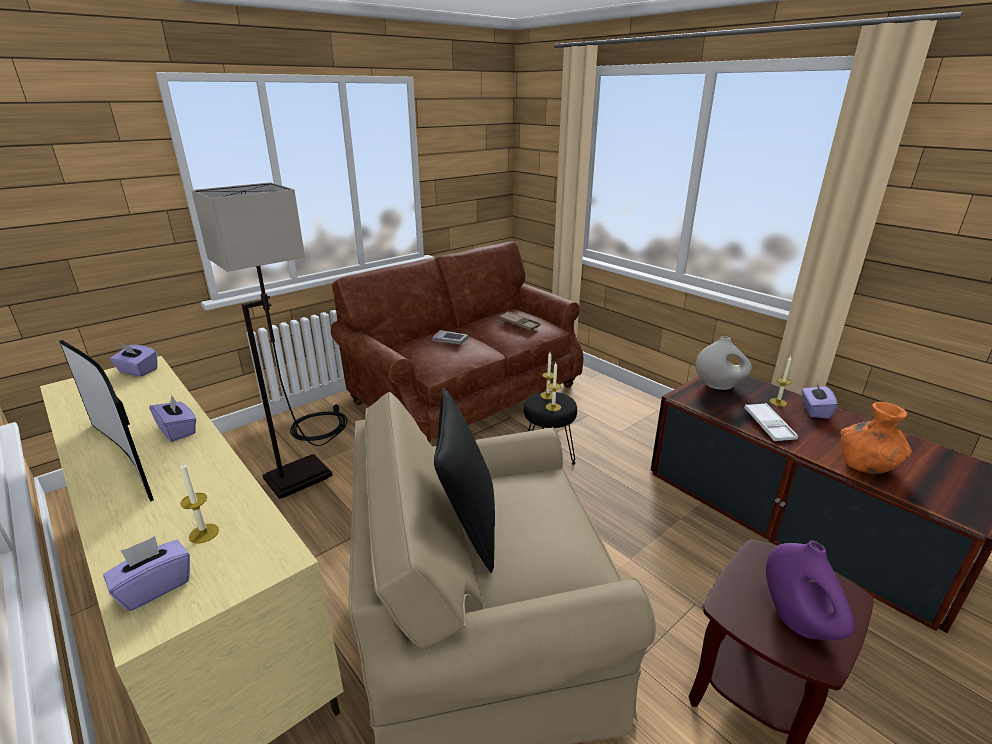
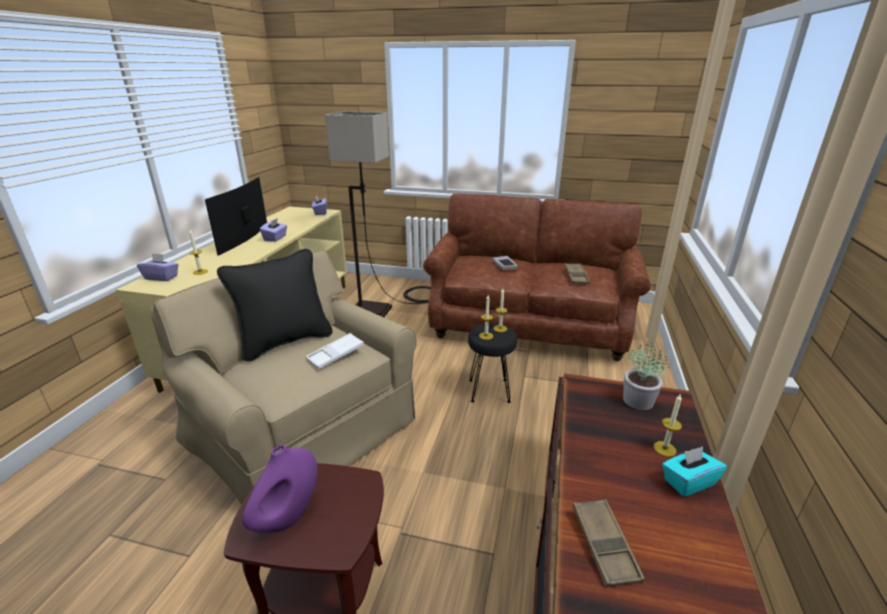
camera: 55 degrees right, 0 degrees up
white vase [695,336,752,390] -> potted plant [623,343,667,410]
white tray [744,403,798,441] -> white tray moved to [306,333,364,369]
purple tissue box [802,384,838,419] -> turquoise tissue box [662,446,727,497]
orange vase [840,402,912,474] -> brown tray [573,499,645,587]

